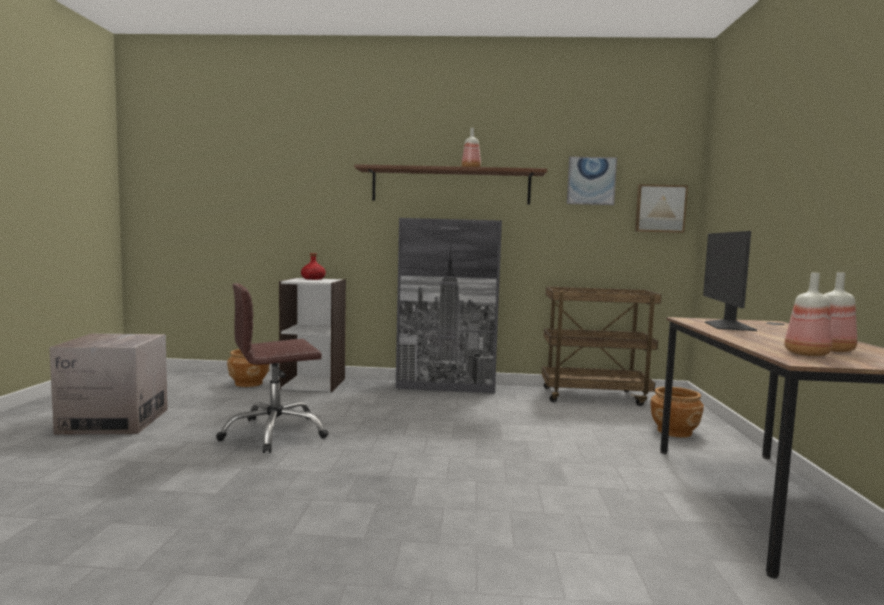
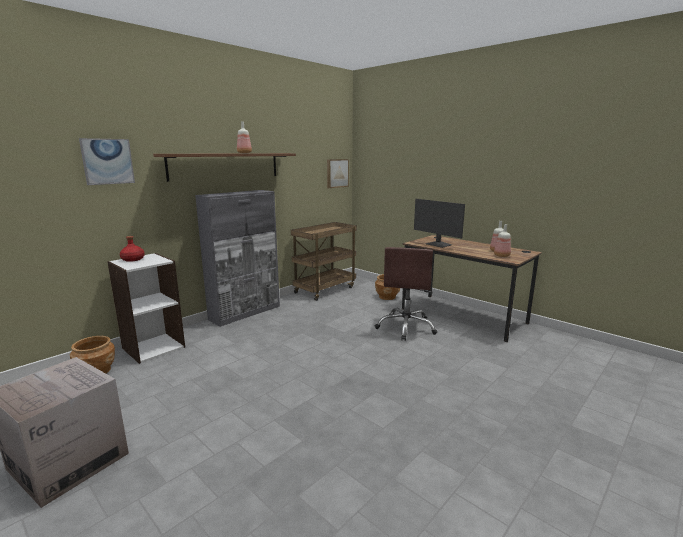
camera: 50 degrees left, 10 degrees up
brown office chair [216,283,329,453] -> brown office chair moved to [375,247,437,341]
picture [567,157,617,205] -> picture moved to [79,138,135,185]

